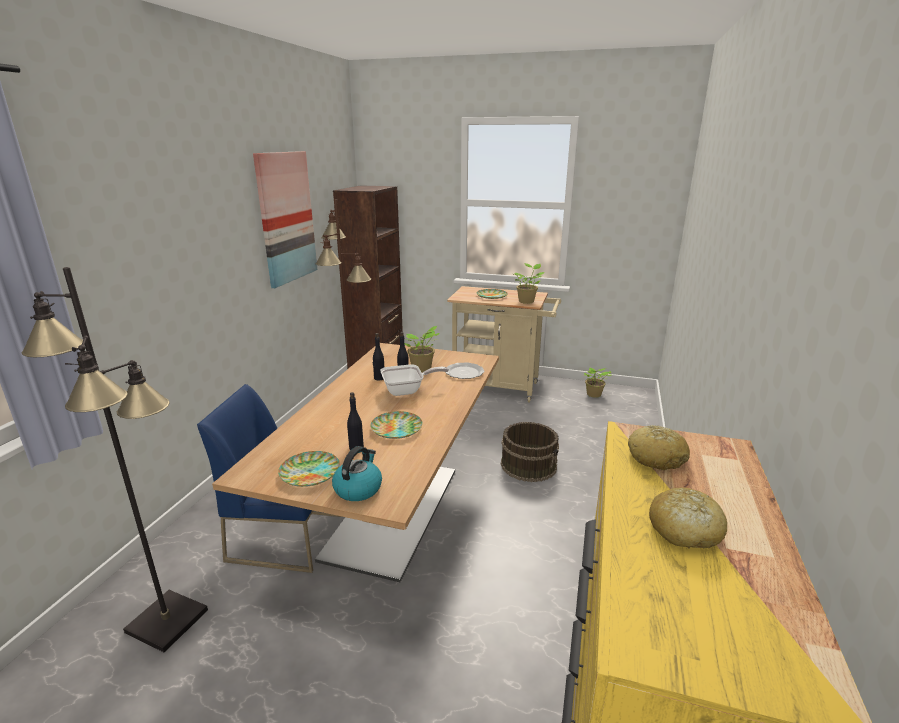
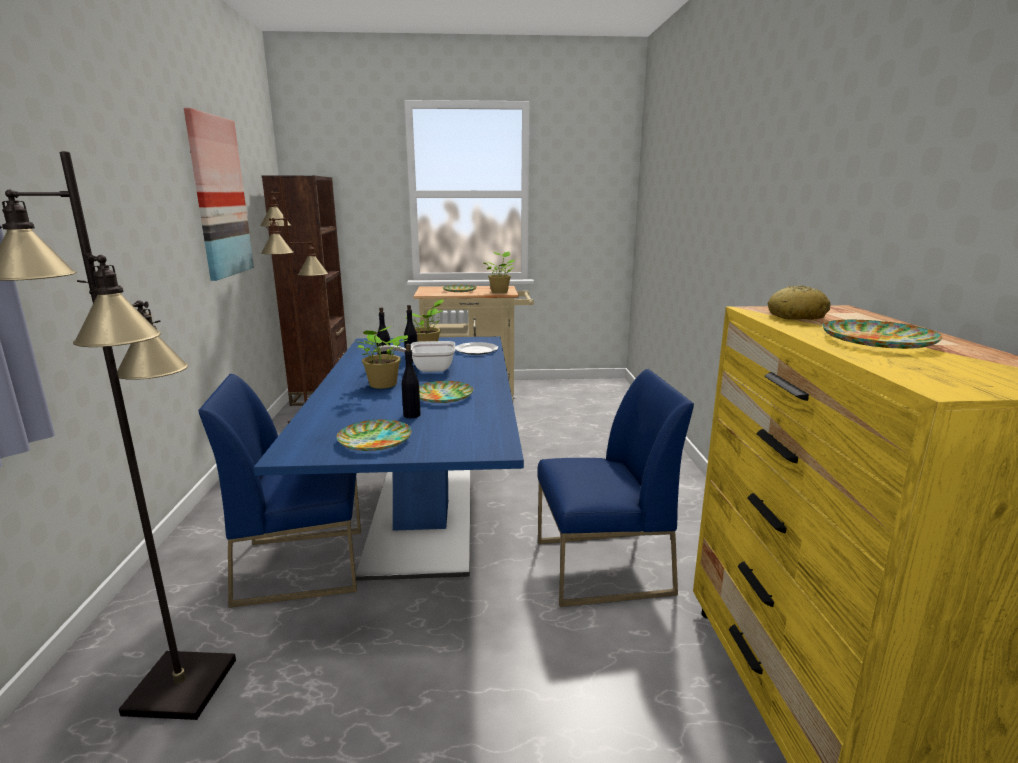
camera: 20 degrees left, 5 degrees down
beige dining table [212,343,499,582] -> blue dining table [254,337,524,581]
kettle [332,446,382,501] -> none
frying pan [380,364,449,396] -> frying pan turned 150 degrees counterclockwise [376,341,455,372]
brown bucket [501,422,559,482] -> none
potted plant [584,368,611,398] -> potted plant moved to [357,326,408,389]
bread [649,487,727,548] -> plate [822,320,943,349]
none -> blue chair [537,369,694,607]

